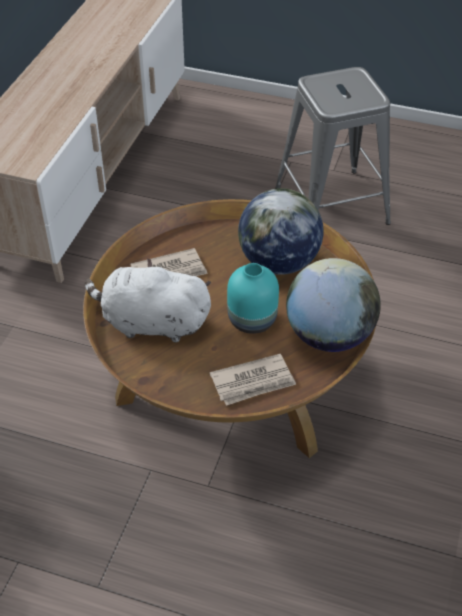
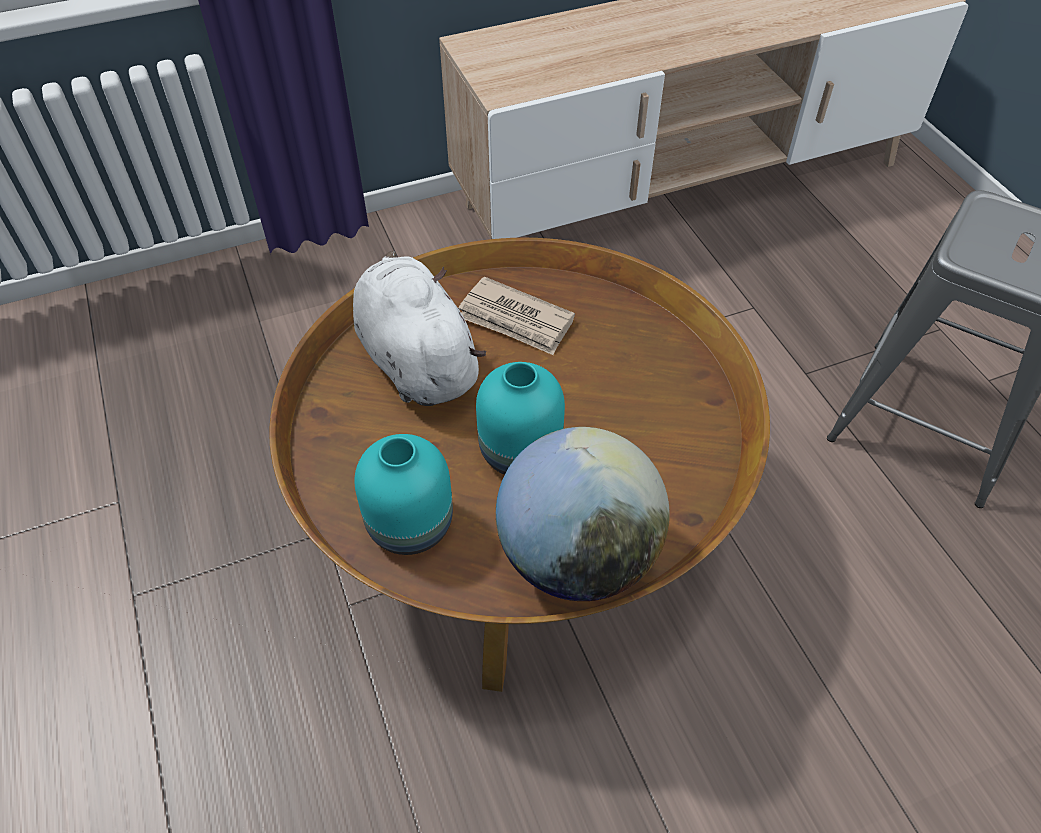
camera: 50 degrees right, 5 degrees up
newspaper [210,354,296,406] -> turquoise vase [354,434,453,555]
globe [238,188,324,275] -> none

